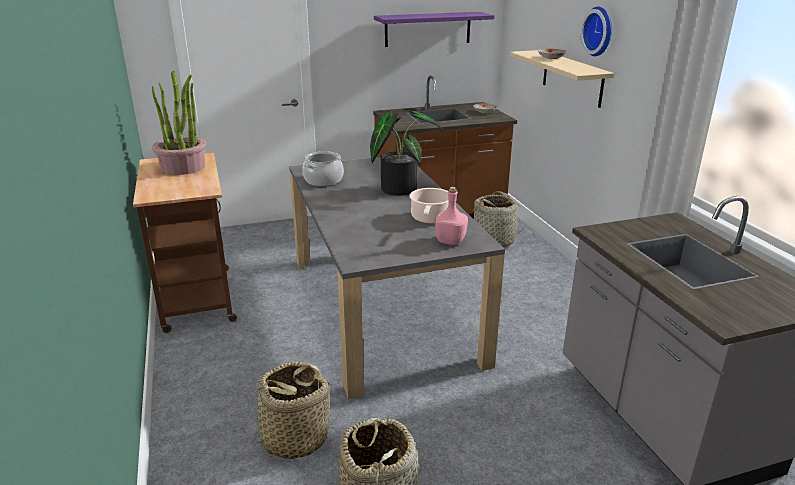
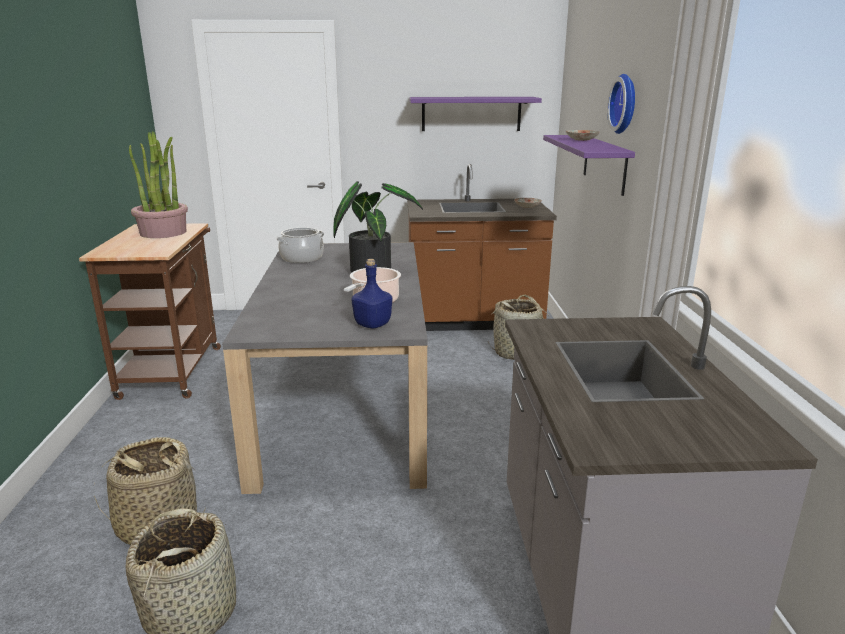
camera: 15 degrees right, 5 degrees down
pink bottle [435,187,468,245] -> blue bottle [351,259,392,329]
beige shelf [509,50,614,108] -> purple shelf [543,135,635,196]

